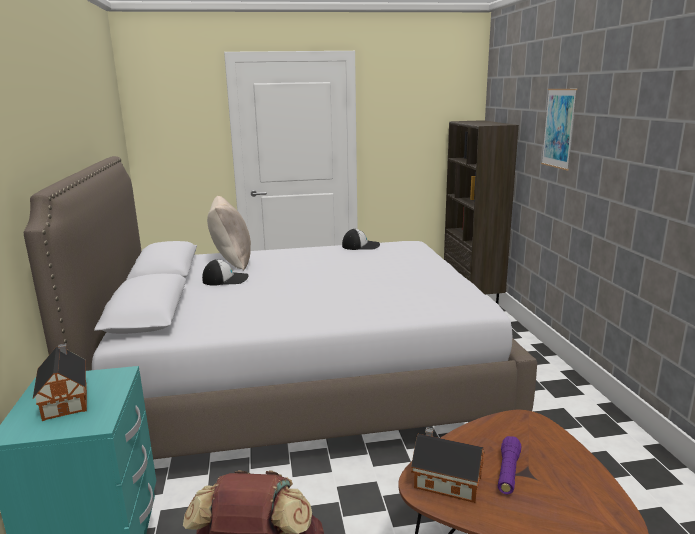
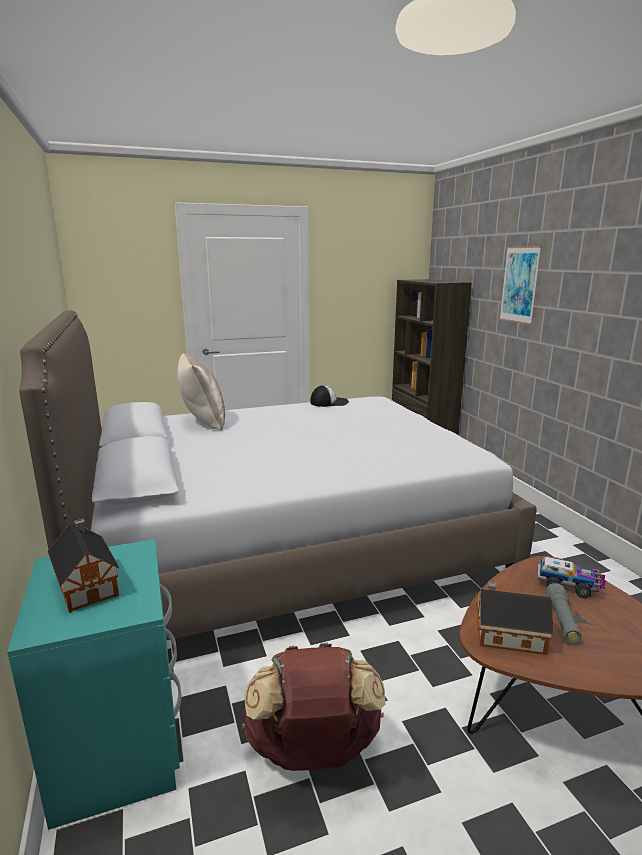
camera: 10 degrees left, 0 degrees up
cap [202,259,248,286] -> none
purple flashlight [498,436,521,494] -> grey flashlight [546,583,582,643]
none -> toy truck [537,557,606,599]

